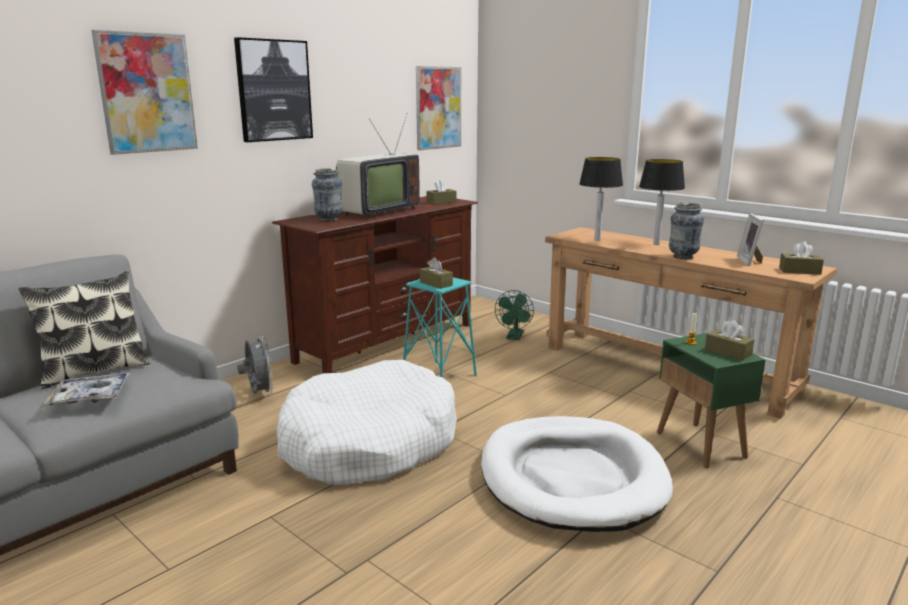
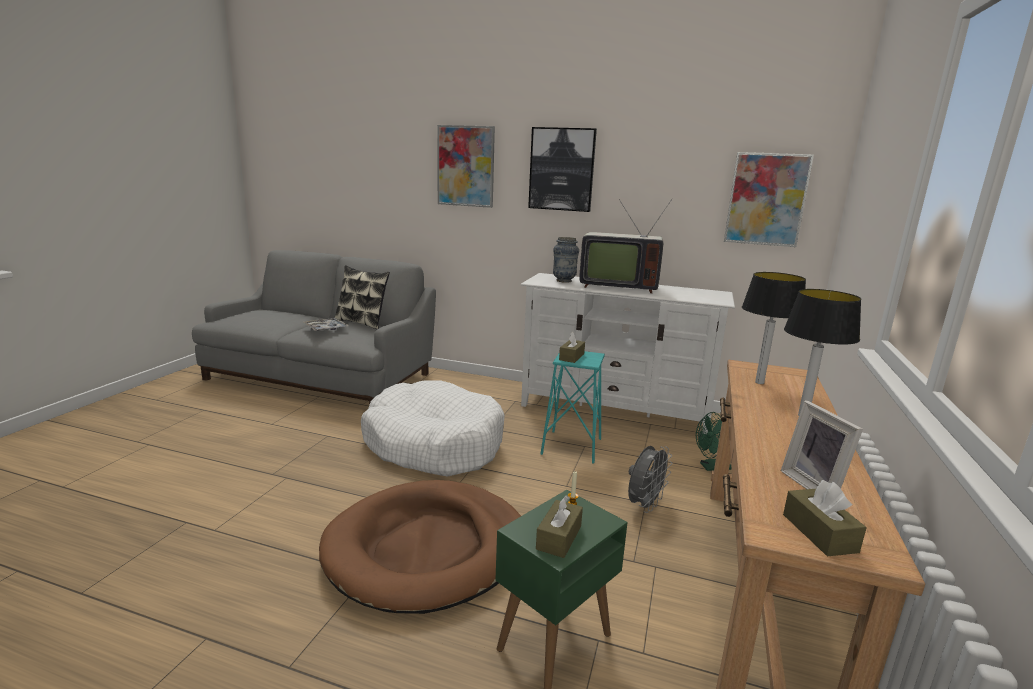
camera: 65 degrees right, 0 degrees up
grey fan [237,335,274,396] -> grey fan moved to [628,446,673,513]
brown tv stand [272,196,478,373] -> white tv stand [520,273,735,433]
brown tissue box [426,179,456,205] -> none
white dog bed [481,416,673,532] -> brown dog bed [319,480,521,614]
vase [669,203,704,259] -> none
picture frame [737,213,764,266] -> picture frame turned 90 degrees counterclockwise [781,401,863,489]

